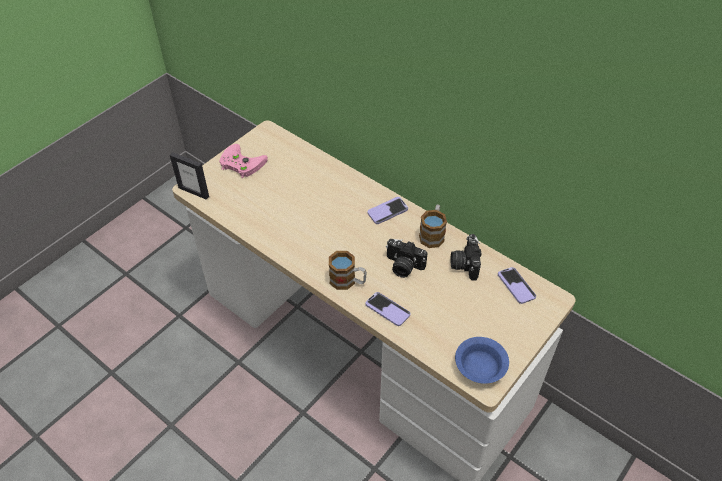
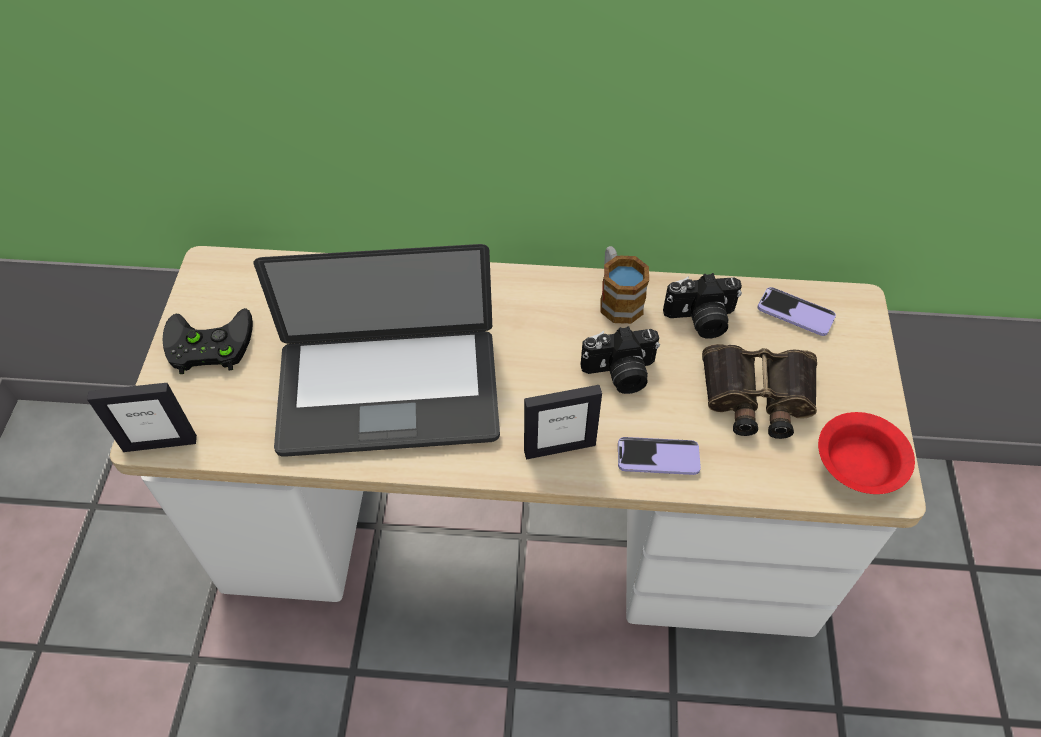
camera: 35 degrees left, 5 degrees up
pink game controller [219,144,268,178] -> black game controller [163,308,253,374]
mug [329,251,367,290] -> picture frame [524,385,602,459]
phone [367,197,408,224] -> none
camera [451,234,481,281] -> camera turned 60 degrees counterclockwise [663,273,742,338]
blue bowl [455,337,509,384] -> red bowl [818,412,915,494]
none -> laptop [253,244,500,457]
none -> binoculars [702,344,817,439]

